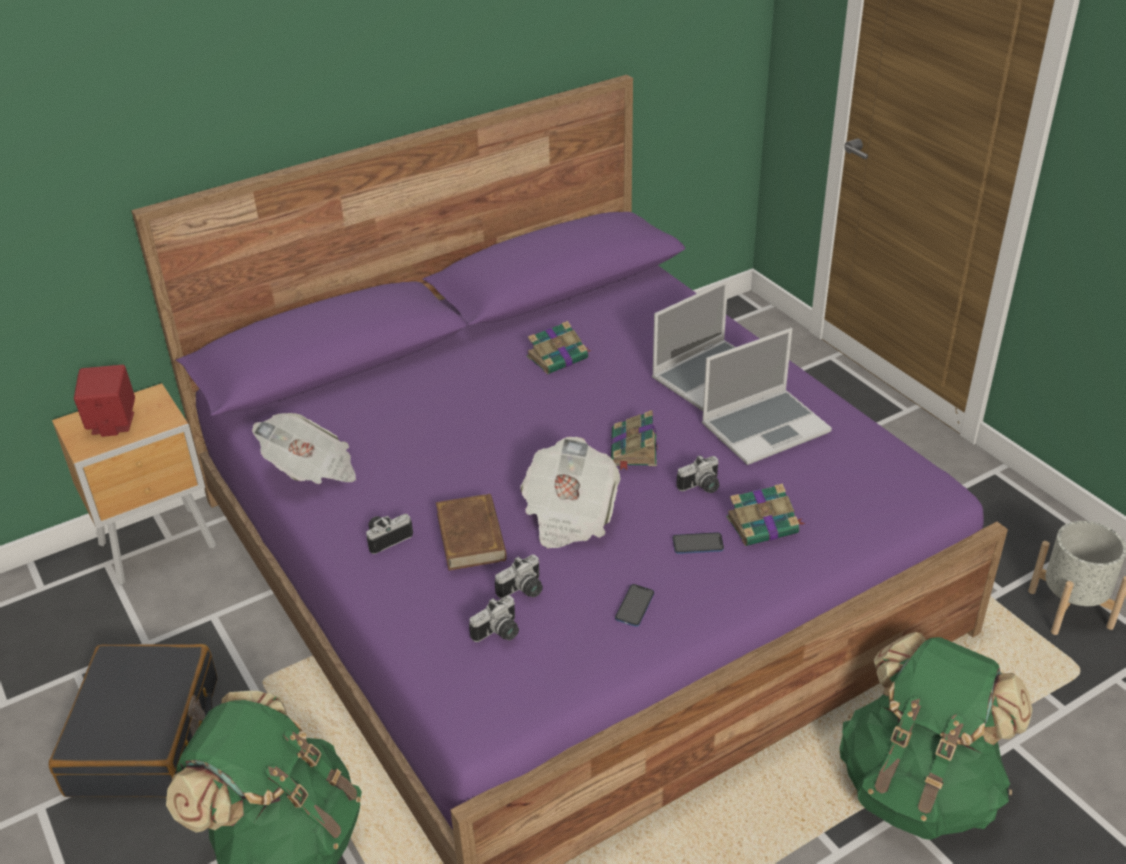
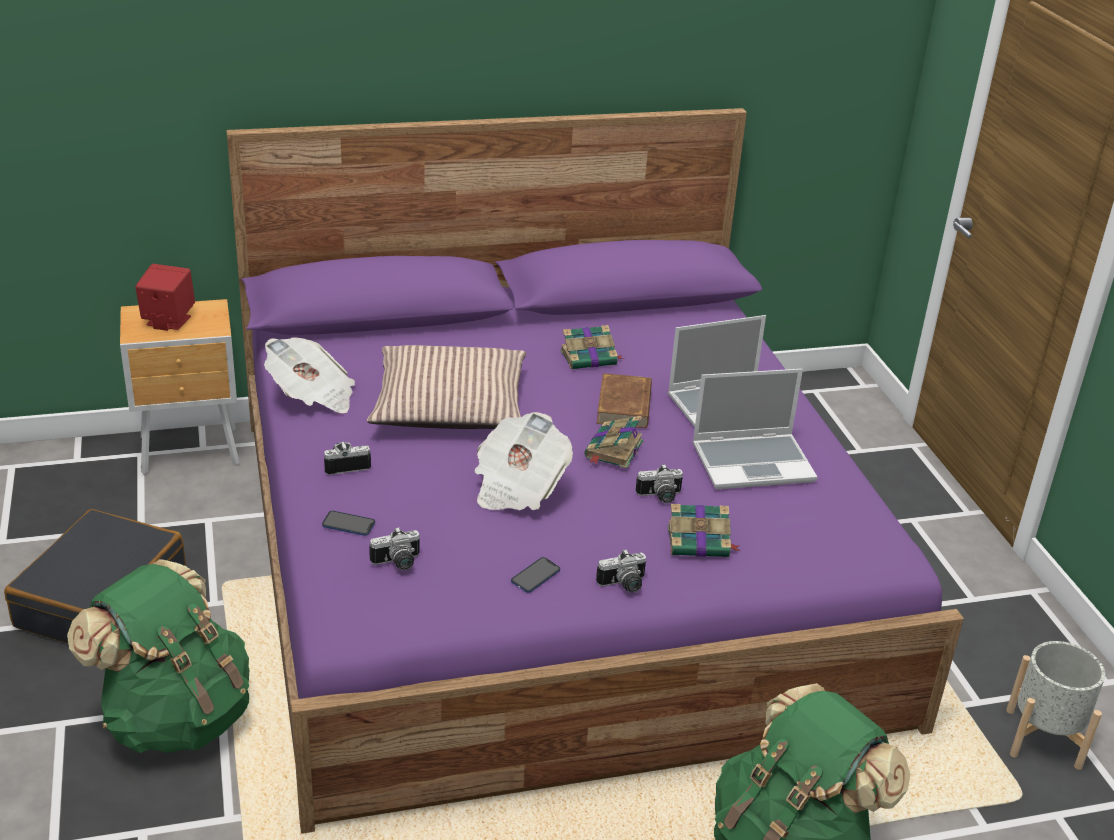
camera: 15 degrees right, 5 degrees down
brown book [436,494,507,570] -> brown book moved to [597,373,652,428]
camera [495,555,543,598] -> camera moved to [596,549,646,593]
phone [672,532,724,554] -> phone moved to [322,510,375,536]
none -> pillow [367,345,526,429]

